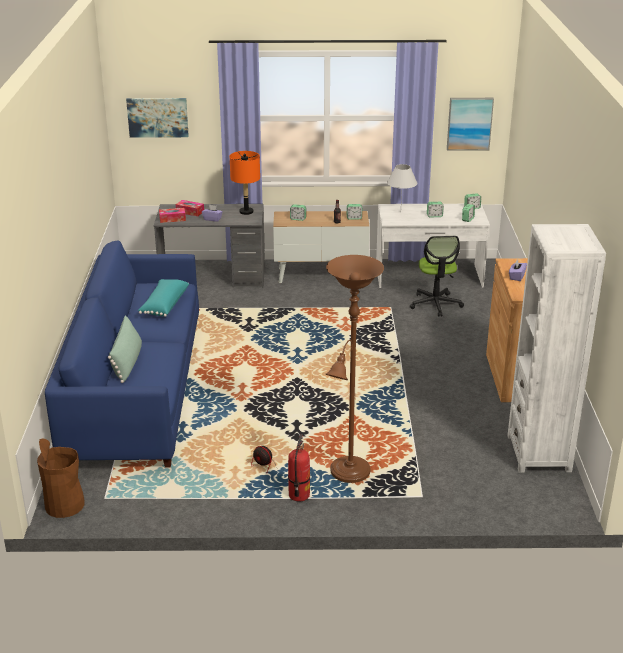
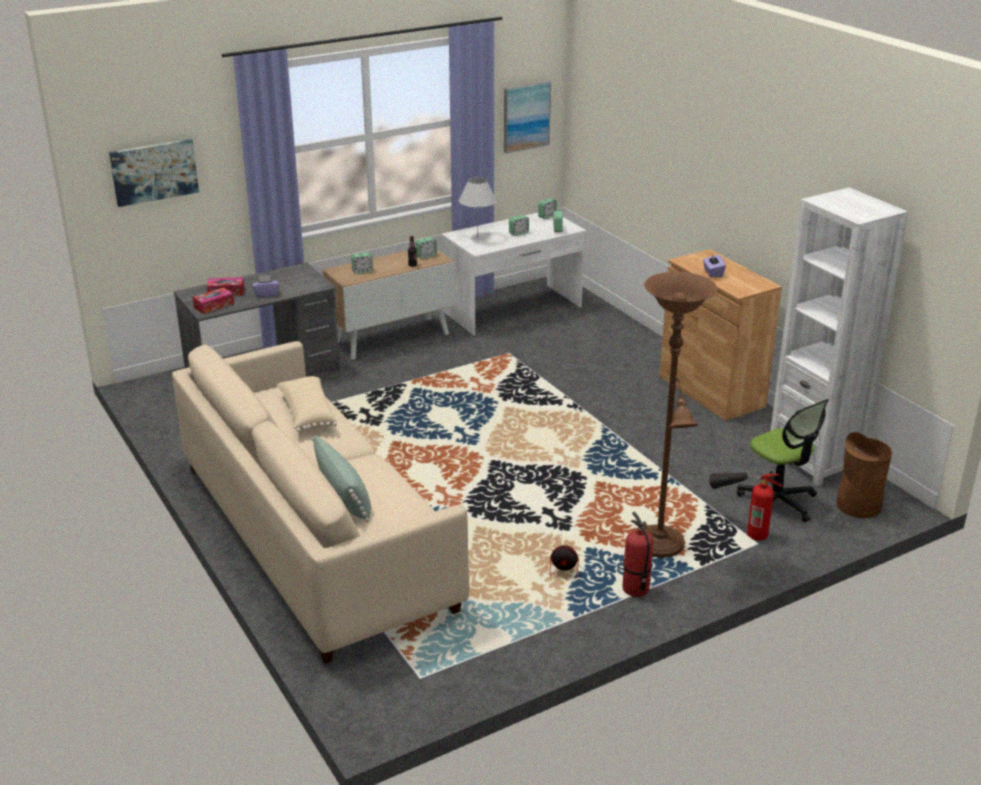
camera: 30 degrees left, 0 degrees up
brown trash can [37,438,85,518] -> brown trash can moved to [836,432,892,518]
blue sofa [45,240,199,468] -> beige sofa [172,341,469,664]
turquoise pillow [138,279,189,317] -> beige pillow [277,376,337,432]
orange table lamp [230,151,260,215] -> none
office chair [410,236,464,317] -> office chair moved to [737,399,829,522]
none -> fire extinguisher [709,473,782,541]

